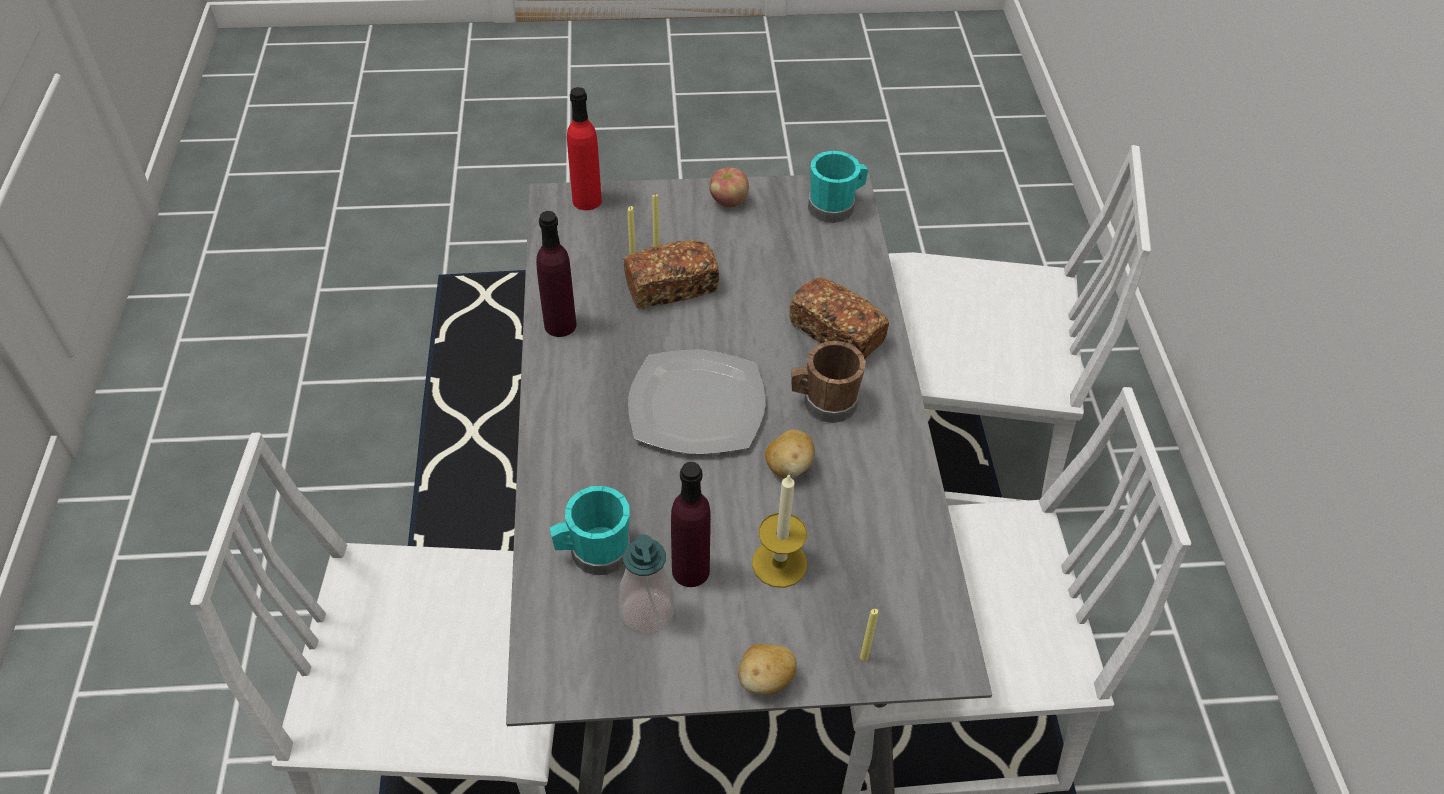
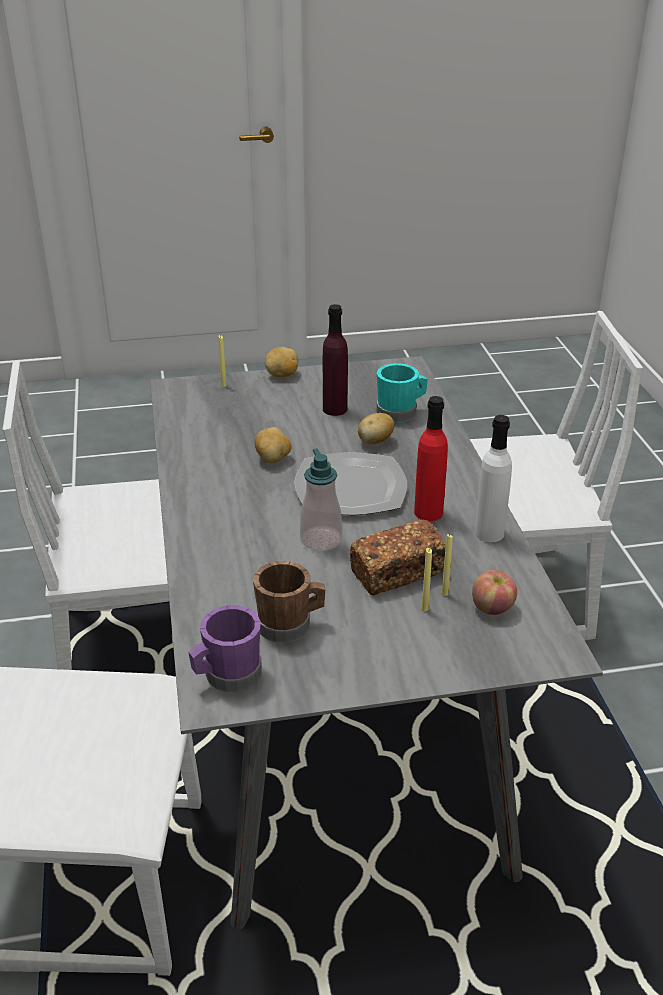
camera: 175 degrees right, 15 degrees down
purple bottle [536,211,577,337] -> white bottle [474,415,512,542]
red bottle [567,87,602,210] -> red bottle moved to [414,396,448,521]
soap dispenser [619,534,674,634] -> soap dispenser moved to [300,448,342,552]
apple [709,167,749,208] -> apple moved to [472,570,517,615]
candle [752,475,807,588] -> none
bread [789,277,889,359] -> none
brown mug [791,341,866,423] -> brown mug moved to [253,561,325,643]
turquoise mug [808,151,868,223] -> purple mug [188,605,262,692]
none -> potato [358,413,394,444]

